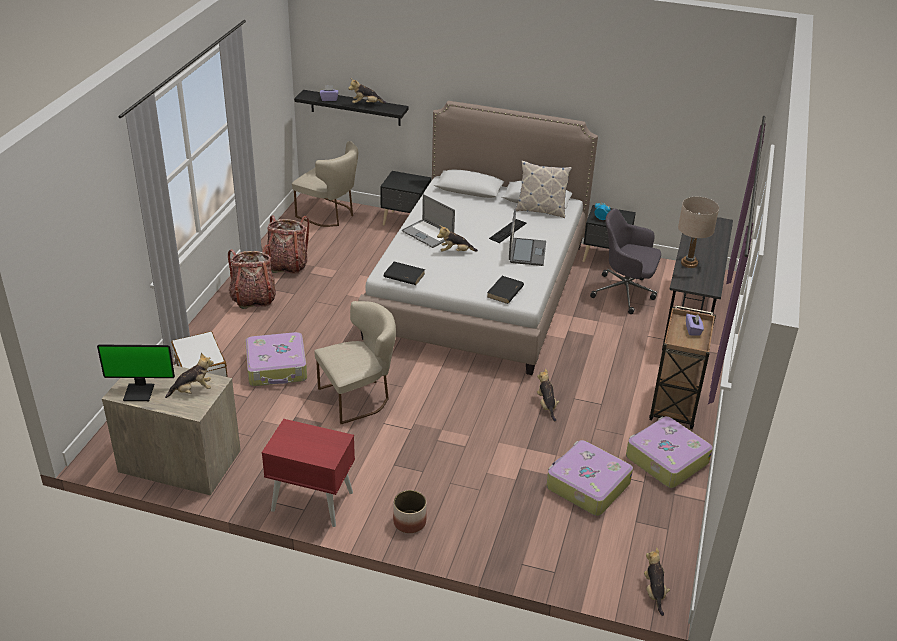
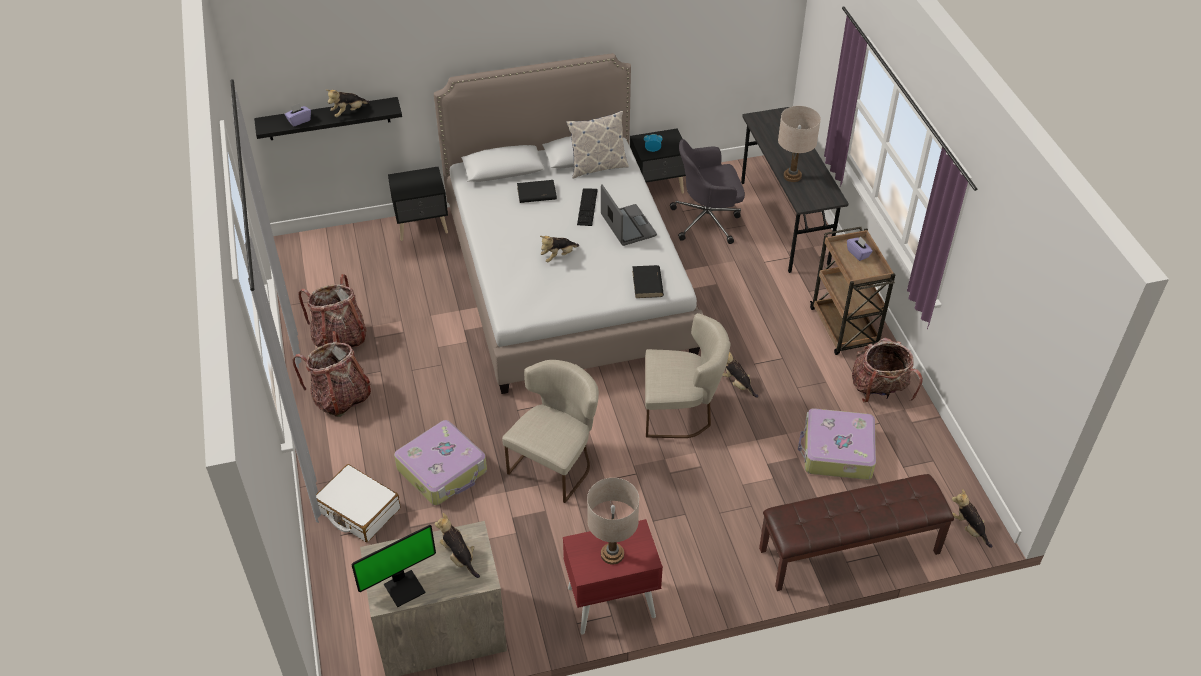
camera: 30 degrees left, 10 degrees up
plush toy [165,353,213,398] -> plush toy turned 75 degrees counterclockwise [434,513,480,578]
beige chair [292,141,358,227] -> beige chair moved to [645,313,730,438]
black book [384,262,425,285] -> black book moved to [517,180,557,203]
planter [393,490,426,533] -> none
laptop [402,194,455,248] -> none
suitcase [626,416,713,488] -> backpack [852,337,923,402]
none -> beige table lamp [587,478,639,565]
none -> brown bench [759,474,954,591]

